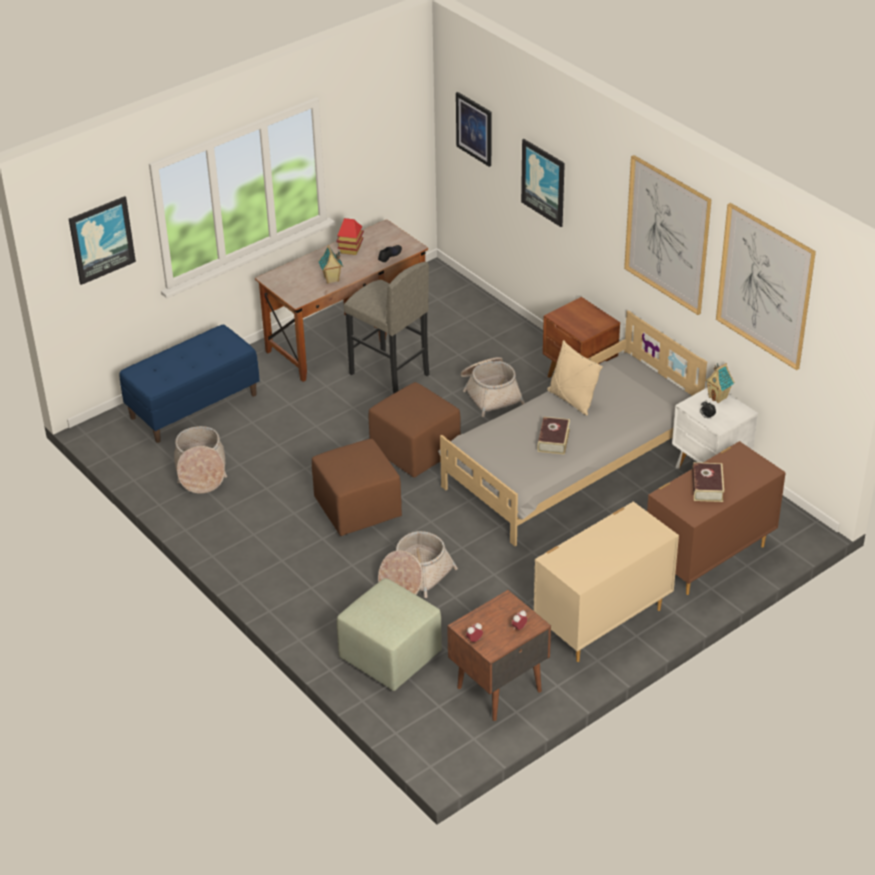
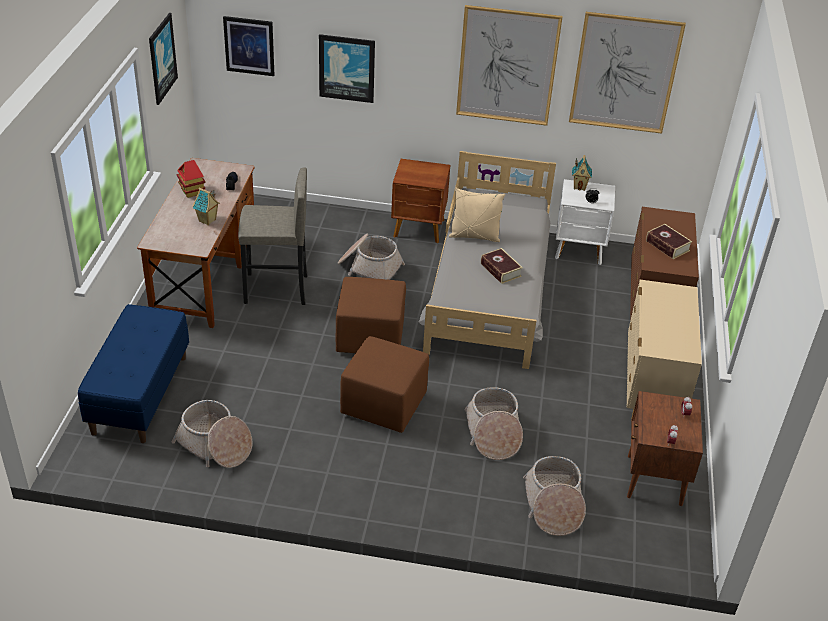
camera: 45 degrees left, 0 degrees up
picture [69,196,136,285] -> picture moved to [149,13,178,105]
green ottoman [337,578,442,691] -> basket [523,456,586,536]

